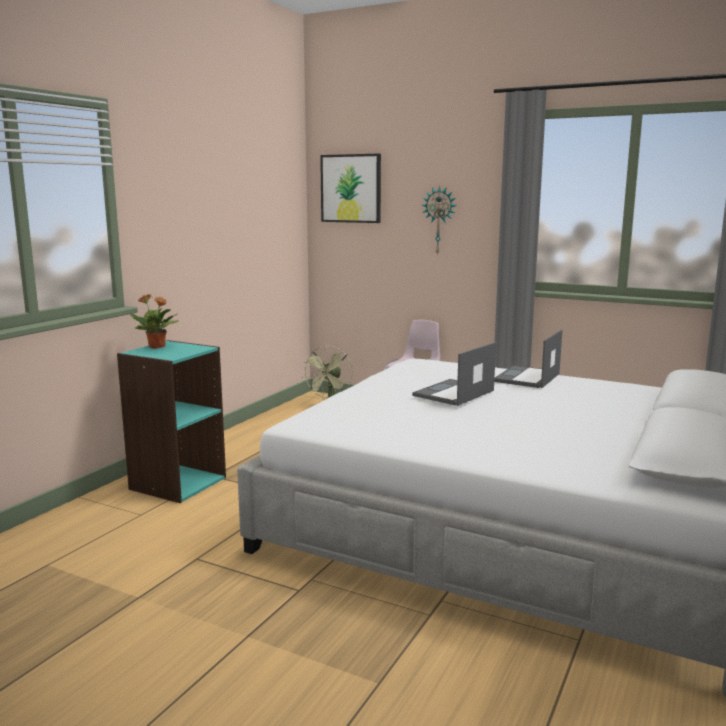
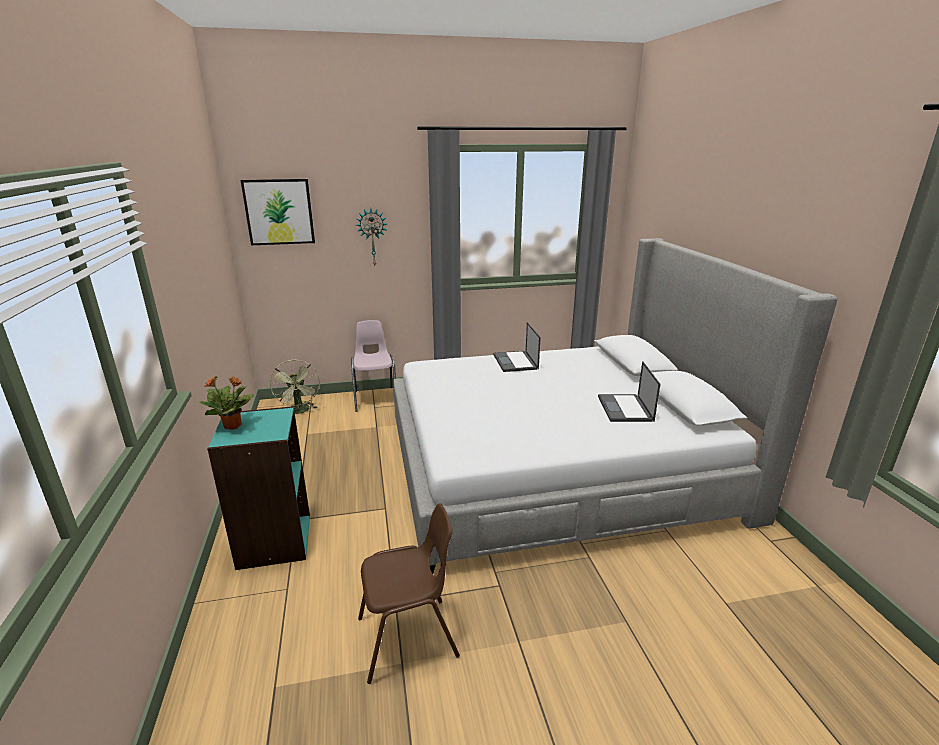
camera: 40 degrees left, 10 degrees up
laptop [412,342,496,406] -> laptop moved to [598,361,660,422]
none -> brown chair [358,503,460,684]

